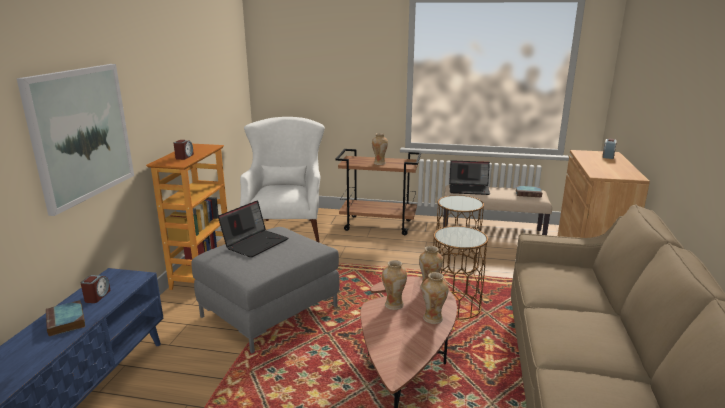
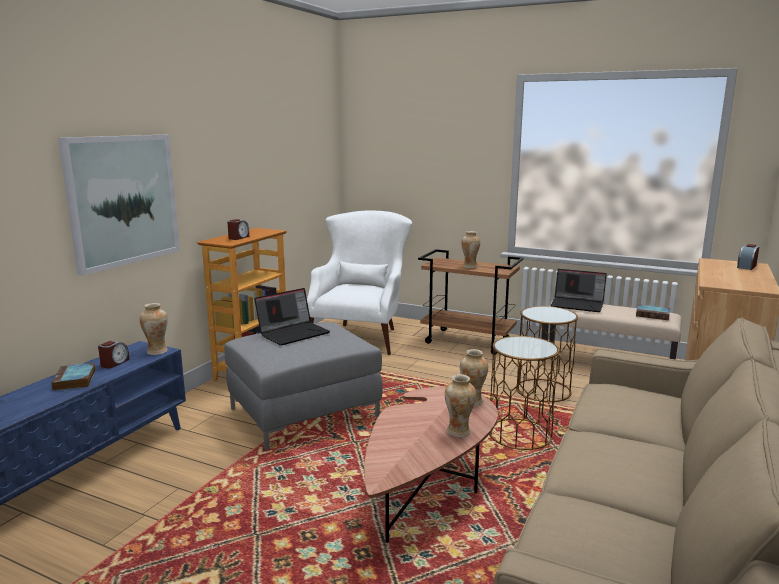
camera: 15 degrees right, 5 degrees down
vase [382,260,407,310] -> vase moved to [140,303,168,355]

